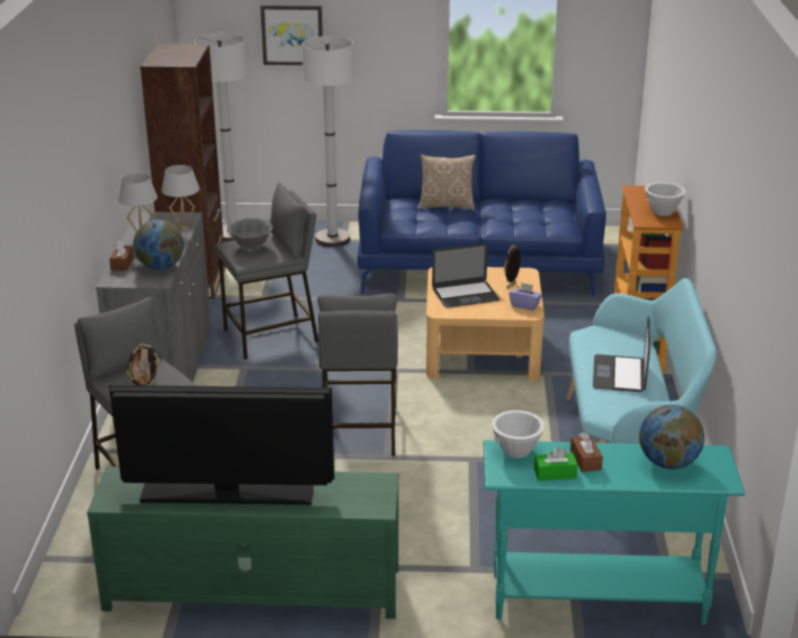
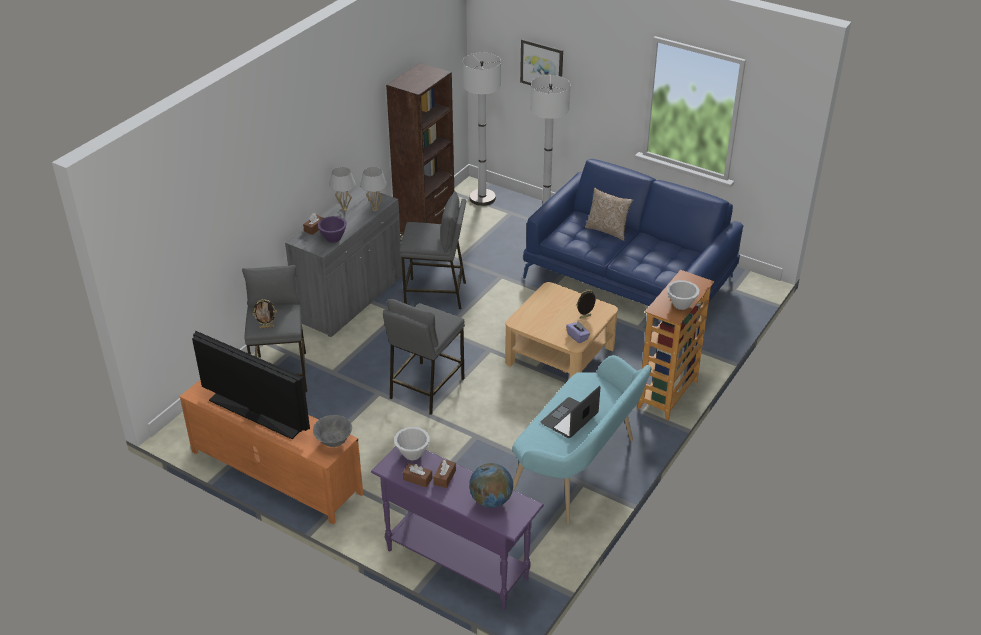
camera: 30 degrees right, 10 degrees up
green tv stand [87,466,399,619] -> orange tv stand [180,380,363,524]
globe [133,219,184,270] -> purple bowl [318,216,347,243]
grey bowl [228,218,273,249] -> grey bowl moved to [313,415,352,447]
laptop [432,243,500,308] -> none
turquoise console table [483,440,745,625] -> purple console table [371,446,544,610]
green tissue box [534,447,578,481] -> brown tissue box [403,463,432,487]

